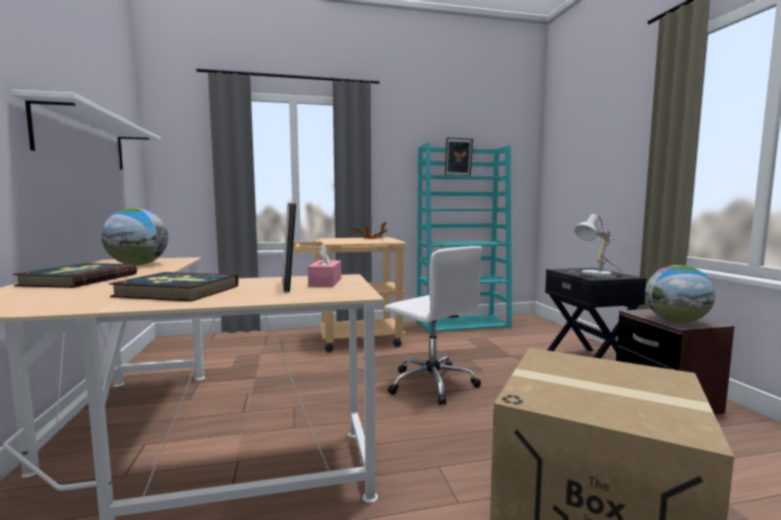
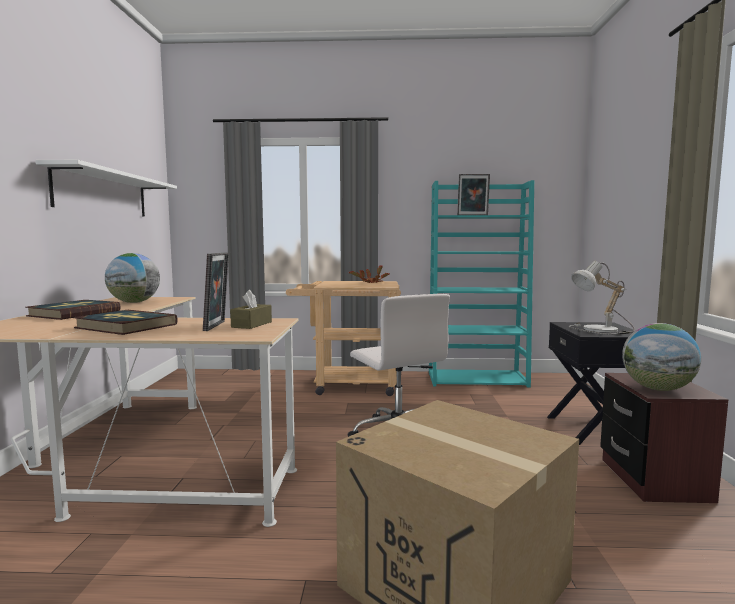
camera: 15 degrees right, 0 degrees up
pink tissue box [308,245,341,287] -> brown tissue box [230,290,272,329]

